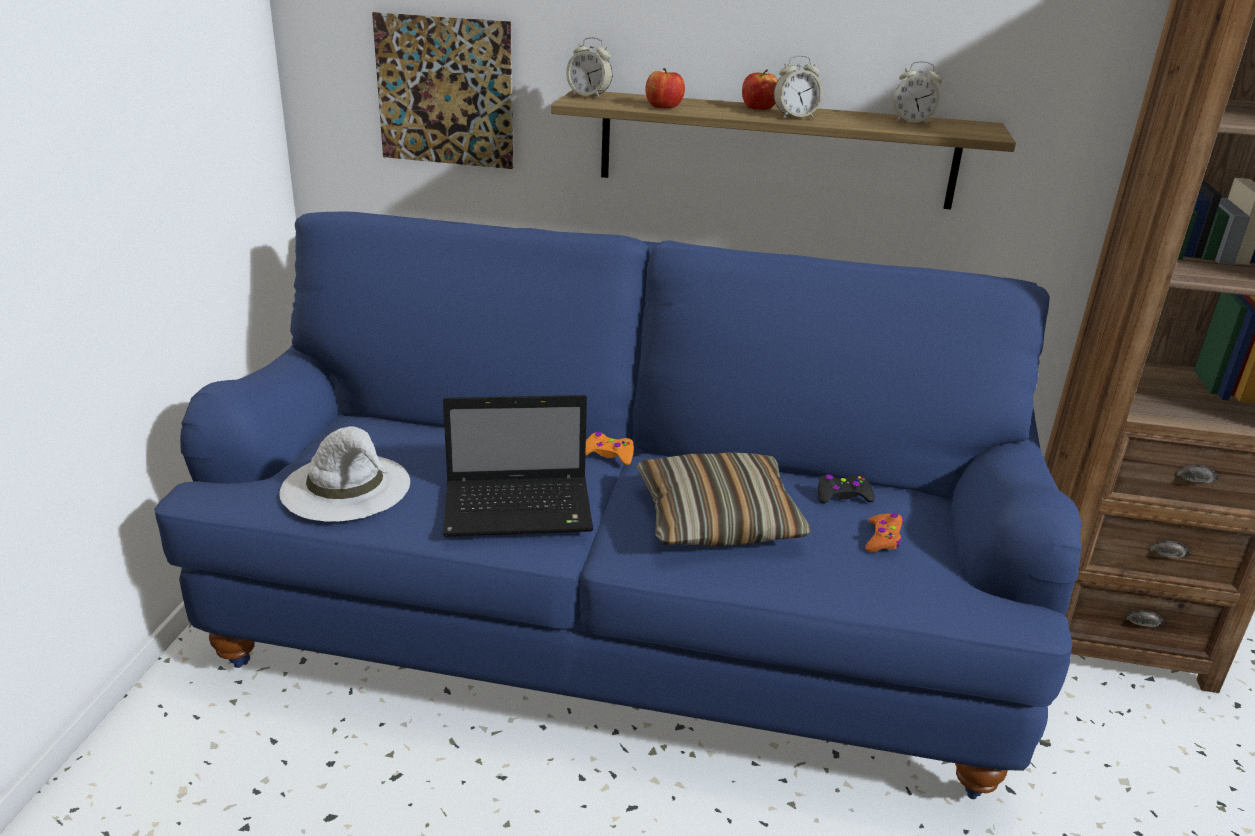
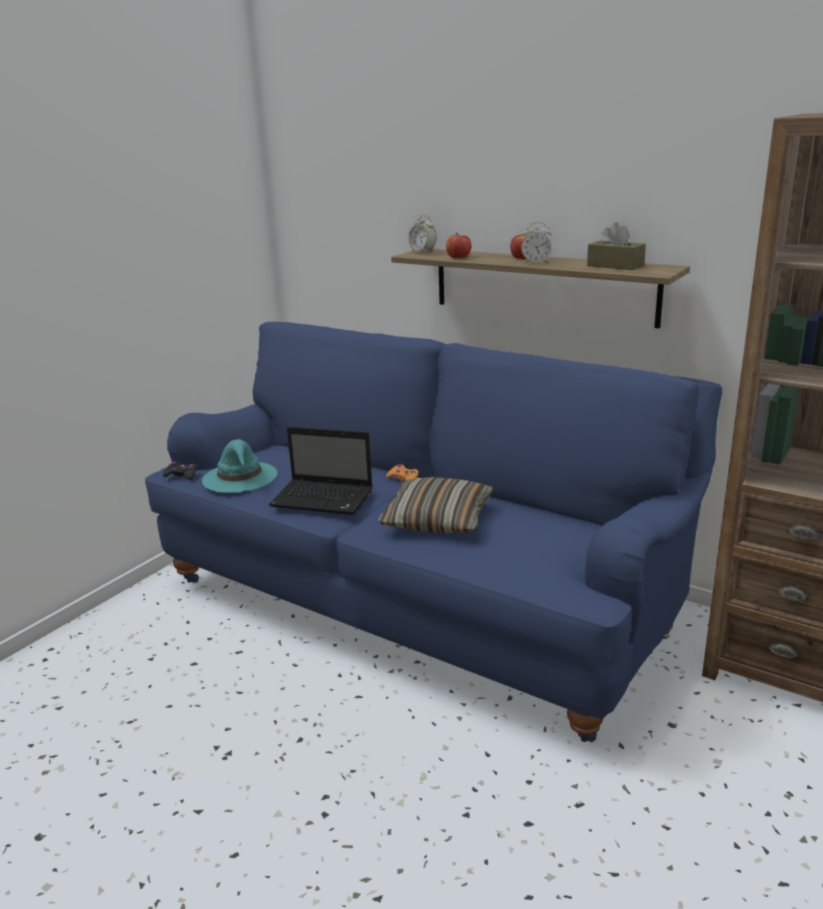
camera: 25 degrees right, 5 degrees down
white hat [280,426,410,522] -> turquoise hat [202,439,277,493]
picture [372,12,513,169] -> none
black game controller [818,474,875,504] -> black game controller moved to [163,461,196,479]
orange game controller [865,513,903,553] -> none
alarm clock [893,61,942,125] -> brown tissue box [587,222,646,270]

